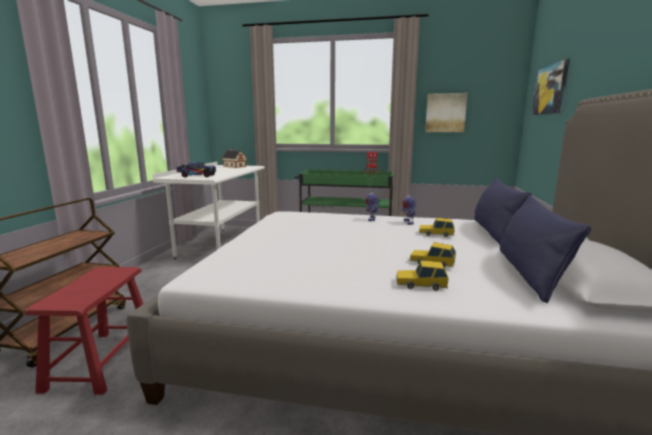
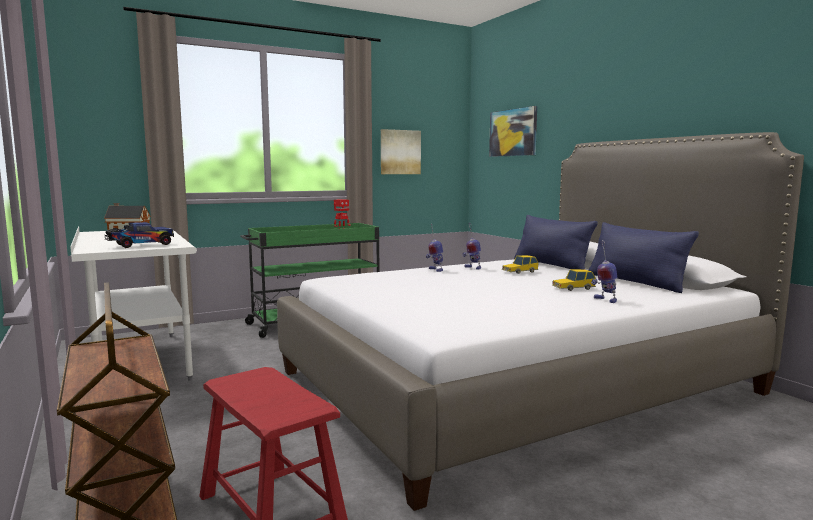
camera: 40 degrees left, 5 degrees down
toy car [396,260,448,291] -> toy robot [591,240,617,303]

